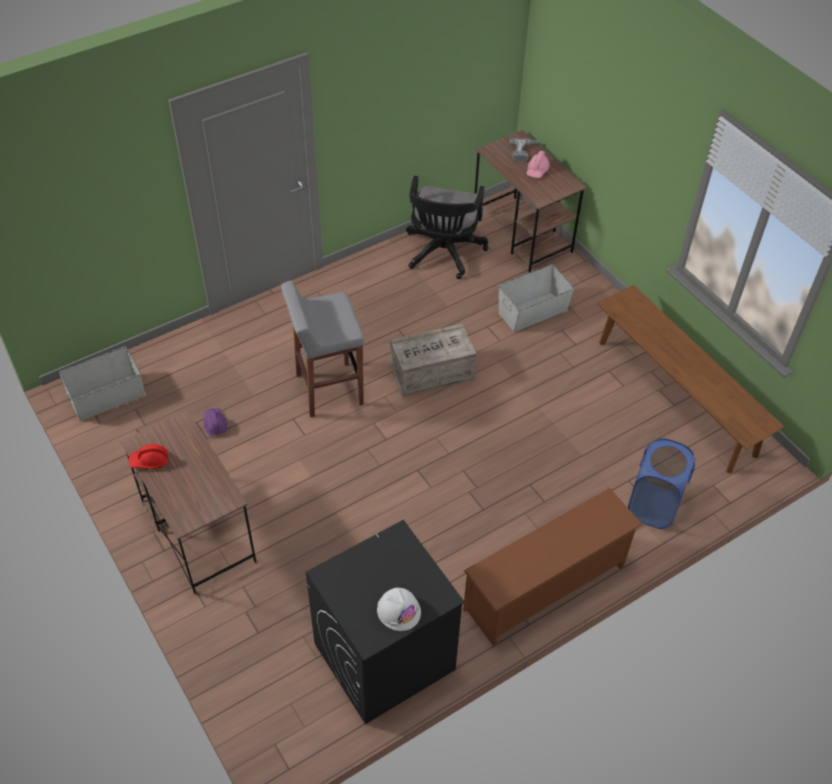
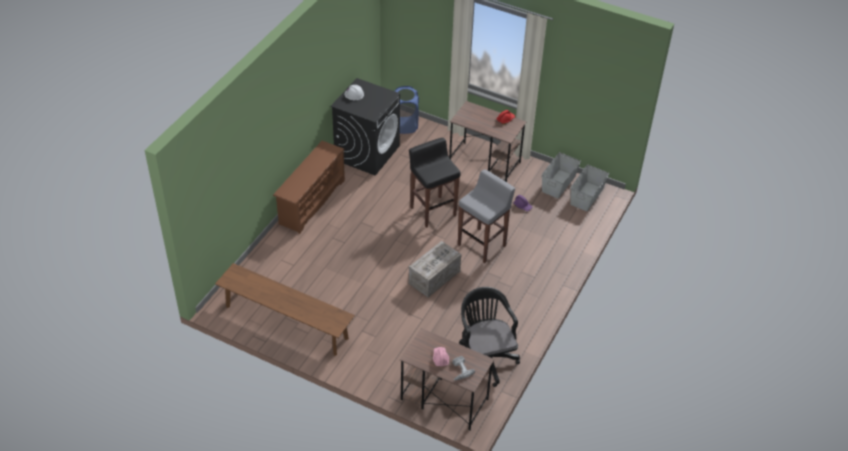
camera: 150 degrees right, 5 degrees down
grey storage box [499,264,574,332] -> grey storage box moved to [542,152,581,199]
blue laundry basket [628,438,696,529] -> blue laundry basket moved to [395,86,419,134]
none -> black stool [409,138,460,228]

